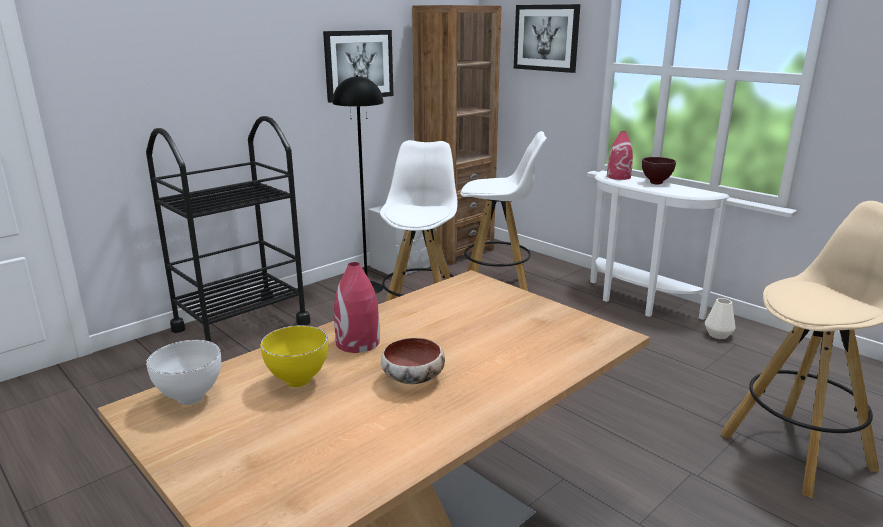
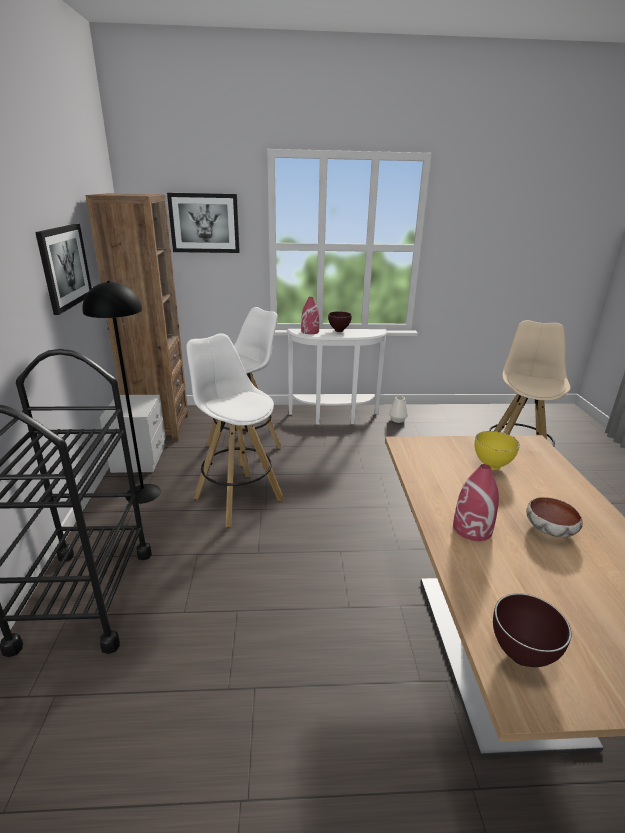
camera: 50 degrees left, 5 degrees up
white bowl [146,340,221,405] -> brown bowl [493,593,571,667]
yellow bowl [260,325,328,387] -> yellow bowl moved to [475,431,520,470]

